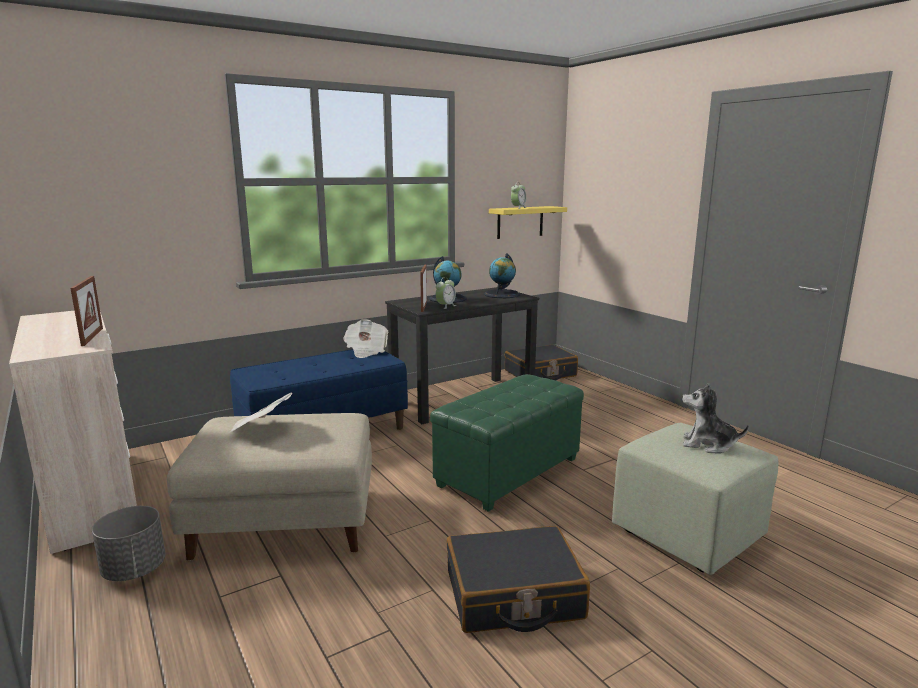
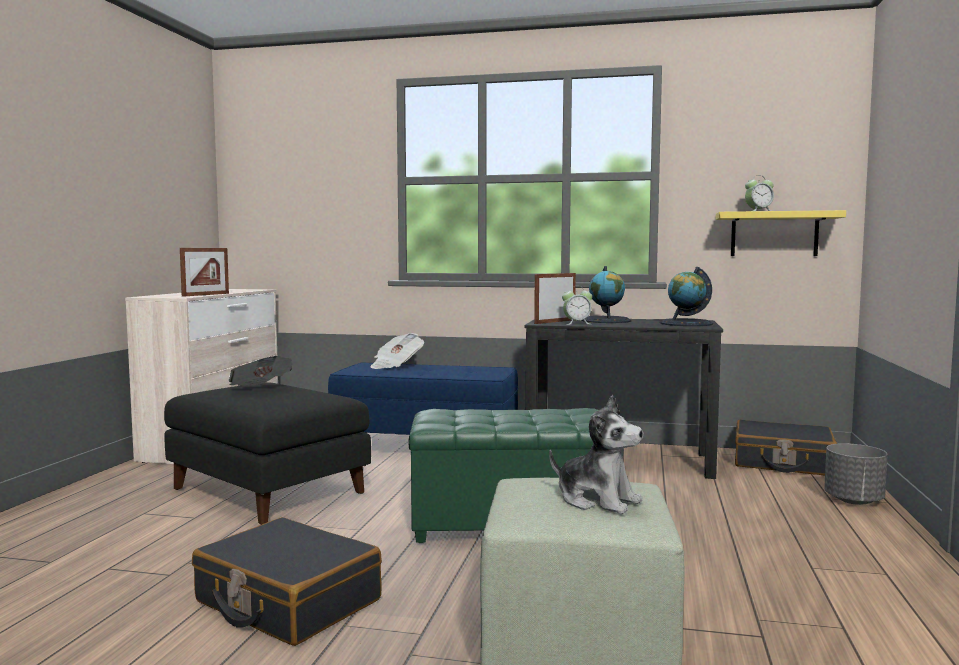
camera: 45 degrees right, 10 degrees down
grey planter [92,506,165,581] -> grey planter moved to [824,443,888,505]
beige ottoman [167,413,372,560] -> black ottoman [164,383,371,525]
newspaper [343,319,388,358] -> newspaper moved to [370,333,424,369]
plush toy [682,383,749,453] -> plush toy turned 150 degrees clockwise [549,395,643,514]

